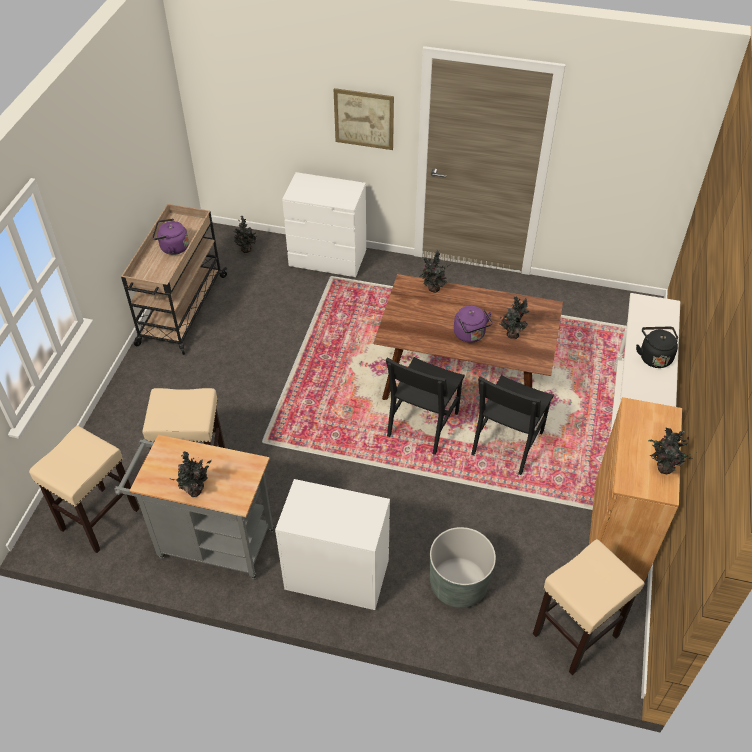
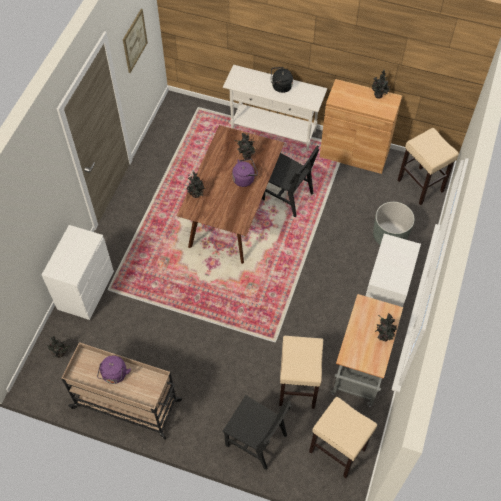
camera: 85 degrees left, 10 degrees up
picture [334,88,394,150] -> picture moved to [123,9,148,73]
black chair [386,357,465,455] -> black chair moved to [222,395,292,470]

